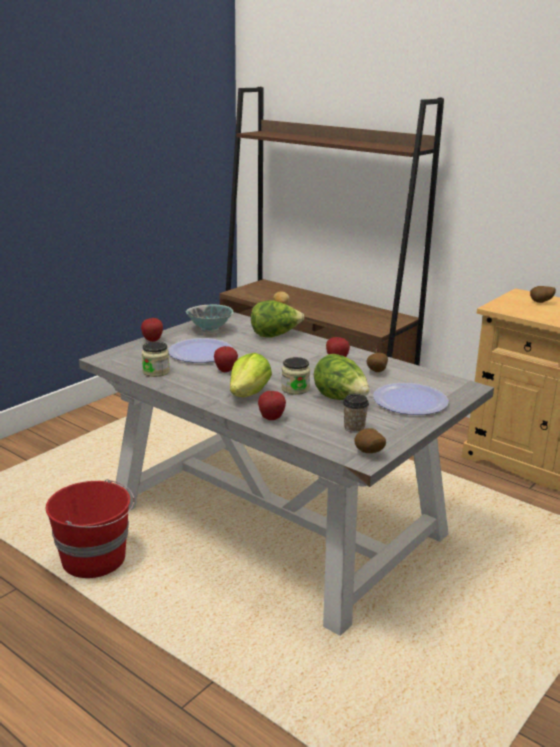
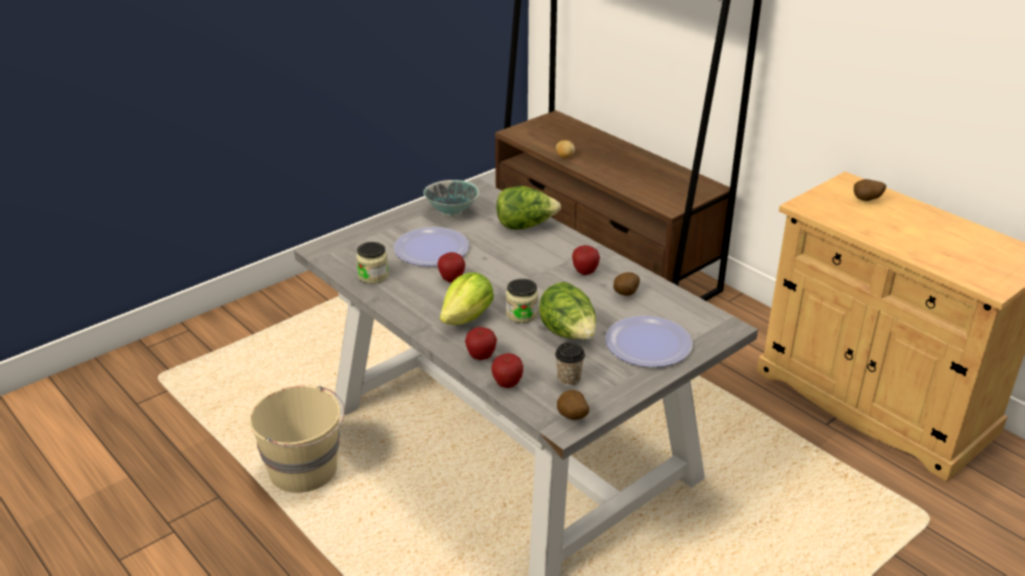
camera: 10 degrees right, 10 degrees up
red bucket [46,479,134,578] -> beige bucket [249,386,345,493]
apple [141,318,163,342] -> apple moved to [491,353,523,388]

